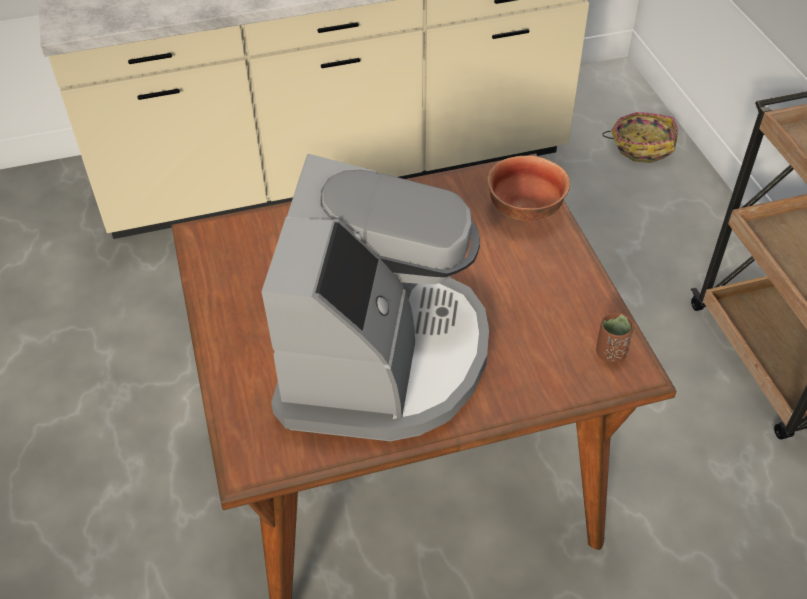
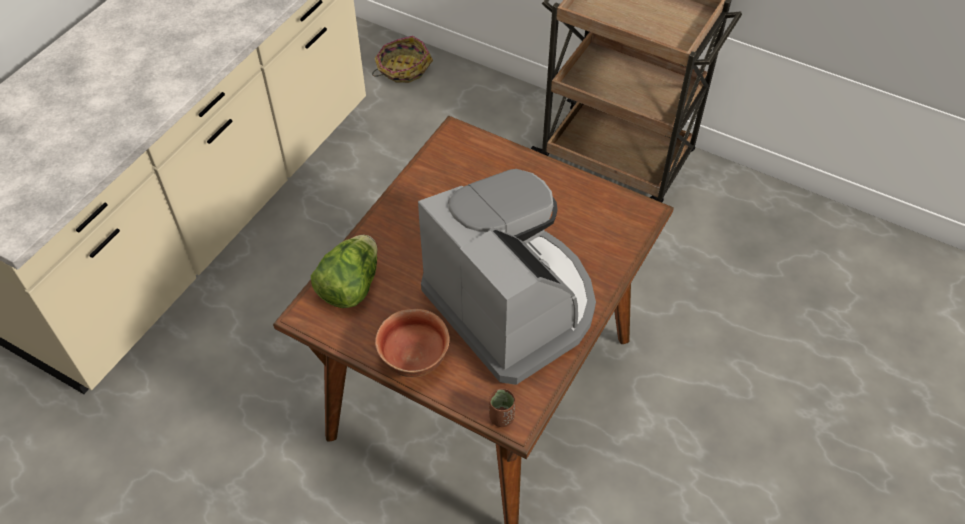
camera: 45 degrees left, 5 degrees up
bowl [487,156,570,221] -> bowl moved to [375,309,450,377]
brown cup [596,313,634,363] -> brown cup moved to [489,388,515,427]
none -> lettuce [311,235,378,308]

